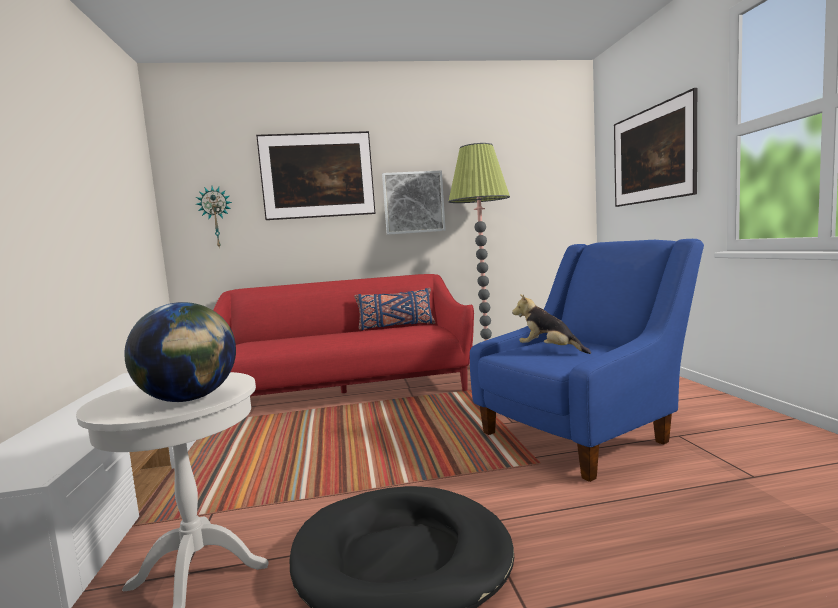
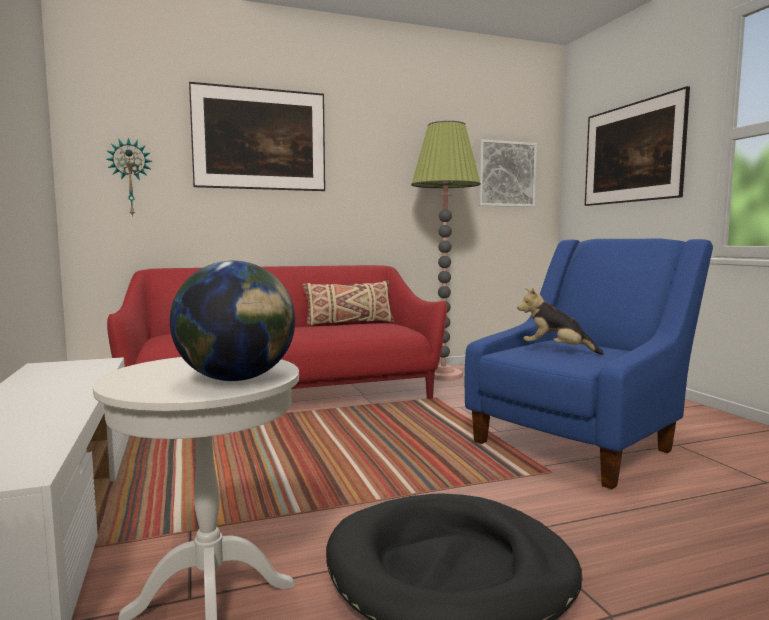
camera: 10 degrees left, 0 degrees up
blue pillow [354,288,435,330] -> beige pillow [302,281,394,326]
picture [382,170,446,235] -> picture moved to [478,139,537,207]

